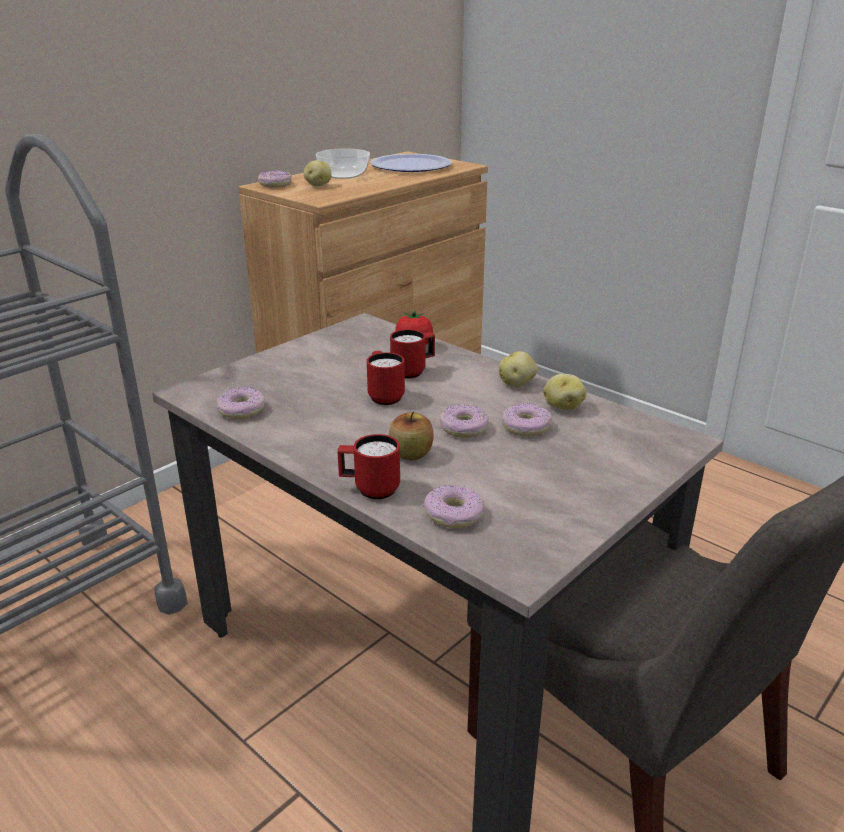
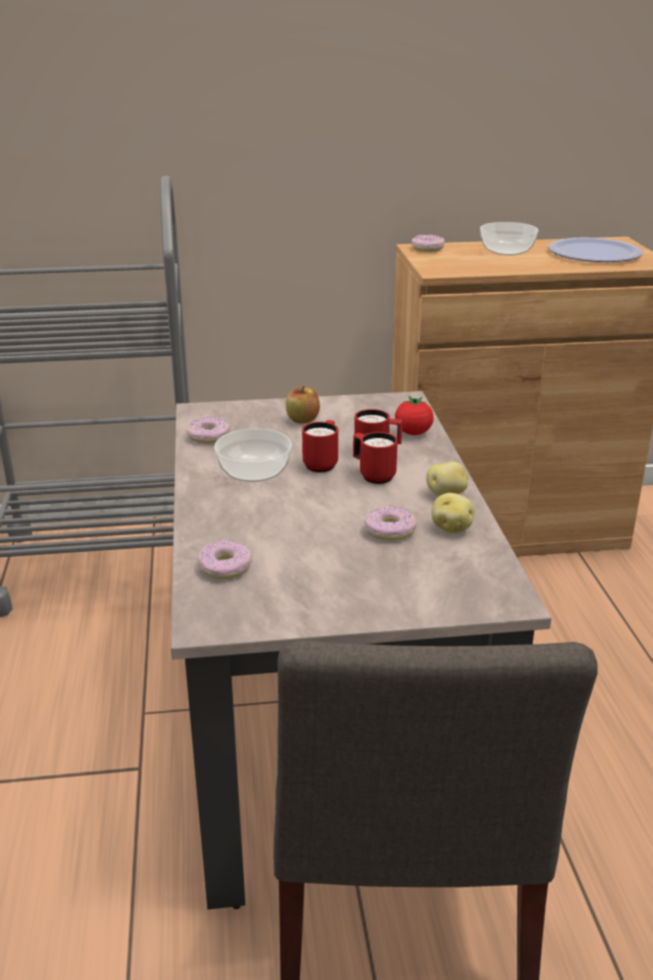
camera: 40 degrees right, 0 degrees up
potato [304,160,332,186] -> none
red mug [337,434,400,499] -> red mug moved to [353,432,398,484]
apple [389,412,434,460] -> apple moved to [286,386,320,424]
donut [439,404,489,438] -> none
none -> bowl [214,428,292,482]

